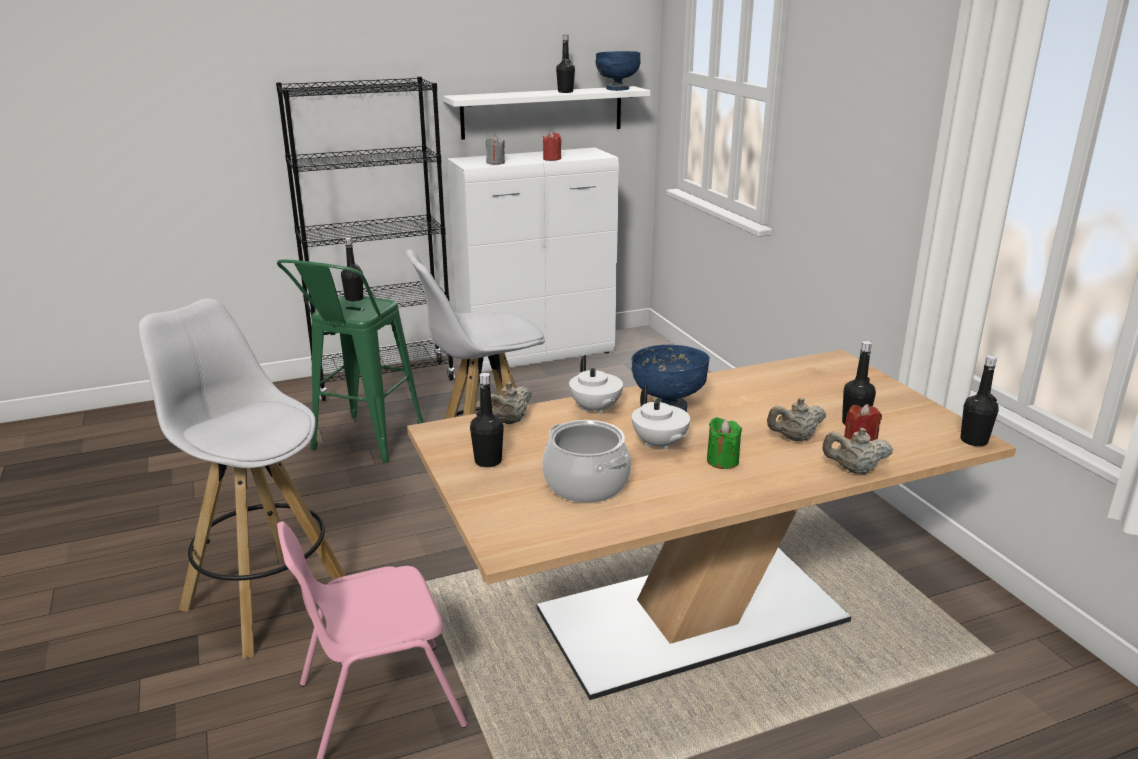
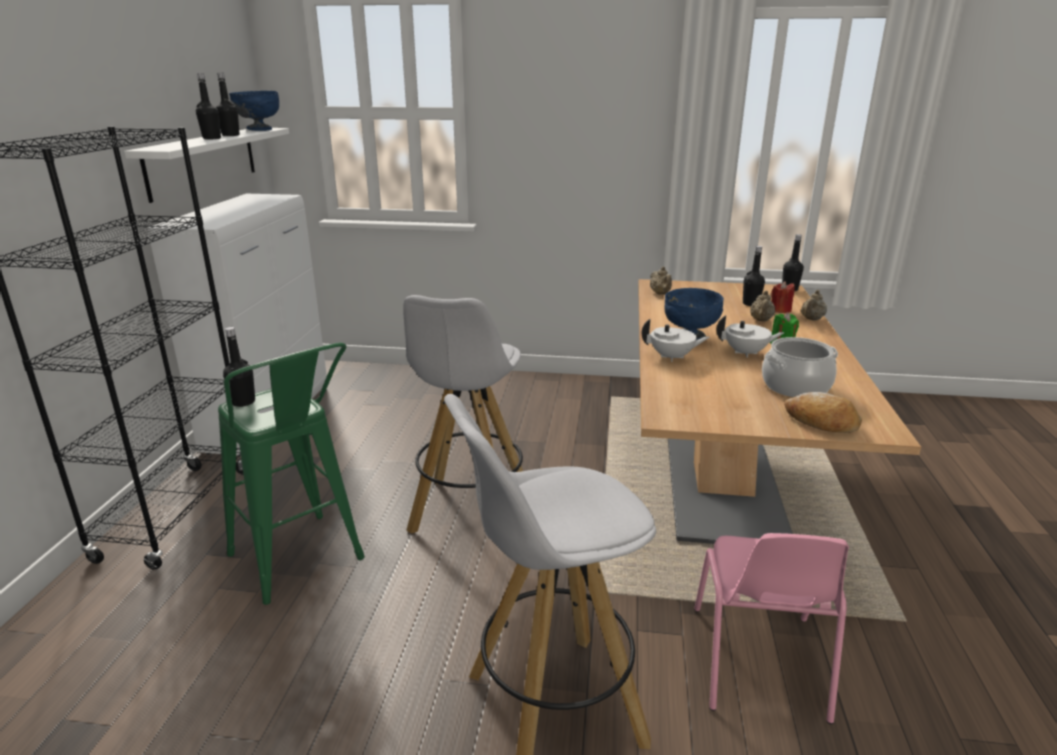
camera: 60 degrees left, 0 degrees up
black bottle [470,373,504,467] -> black bottle moved to [196,73,221,139]
grey candle [486,135,505,165] -> none
beige teapot [491,382,532,424] -> beige teapot moved to [650,267,672,294]
red candle [543,132,561,161] -> none
none -> bread [784,392,862,433]

